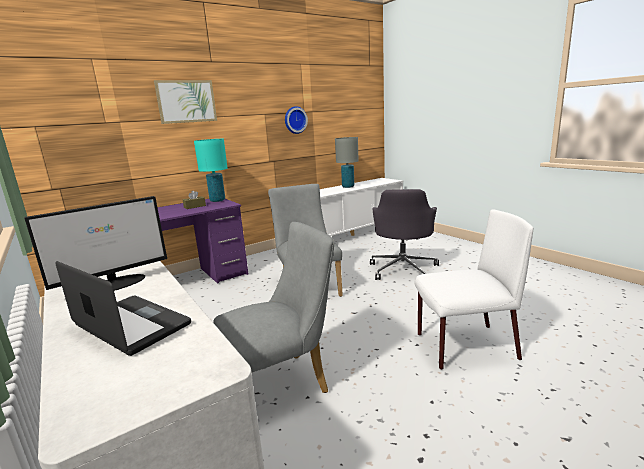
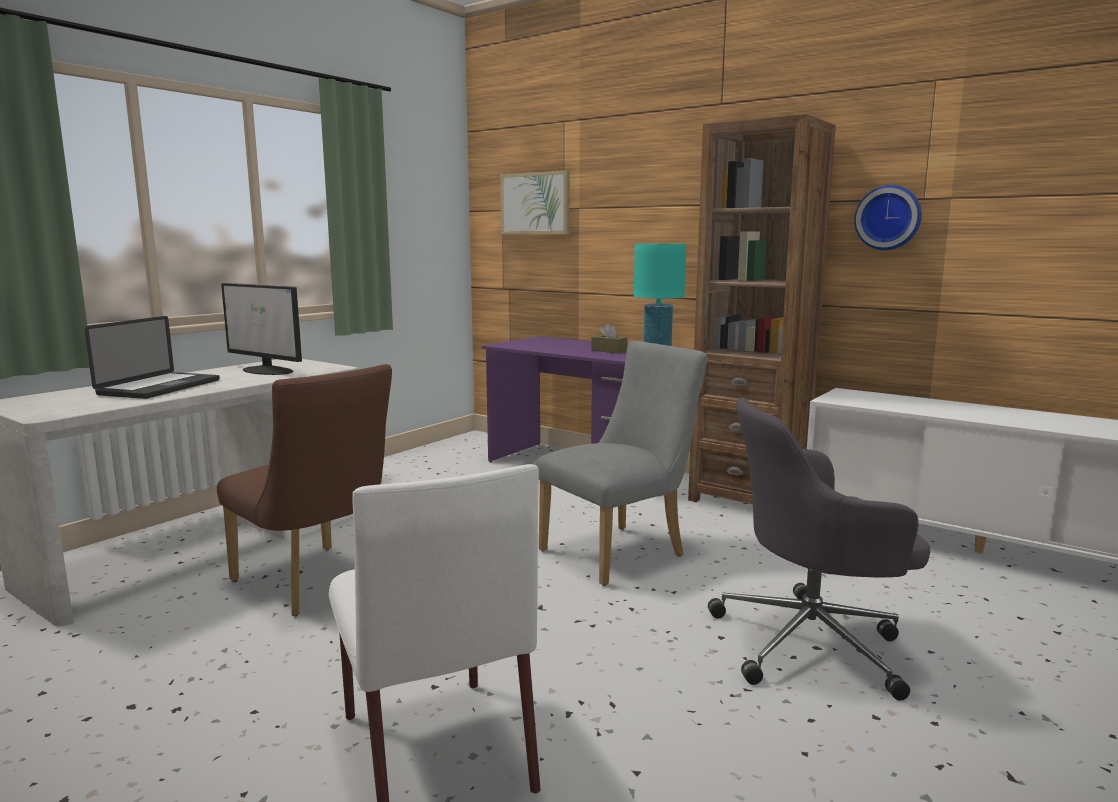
camera: 70 degrees right, 5 degrees down
picture [154,80,217,124] -> picture moved to [500,170,570,234]
grey chair [213,222,334,393] -> brown chair [217,364,392,616]
grey table lamp [335,137,359,188] -> none
none -> brown bookcase [688,114,835,504]

